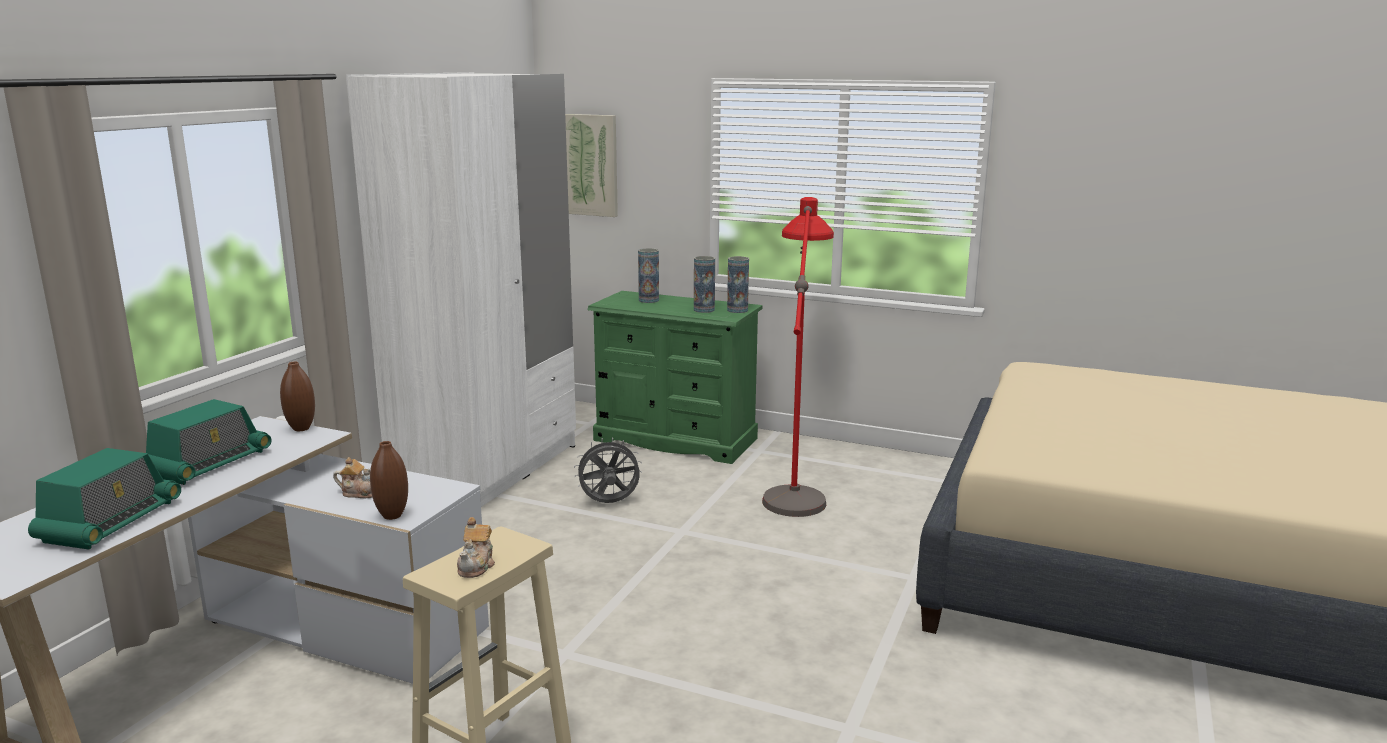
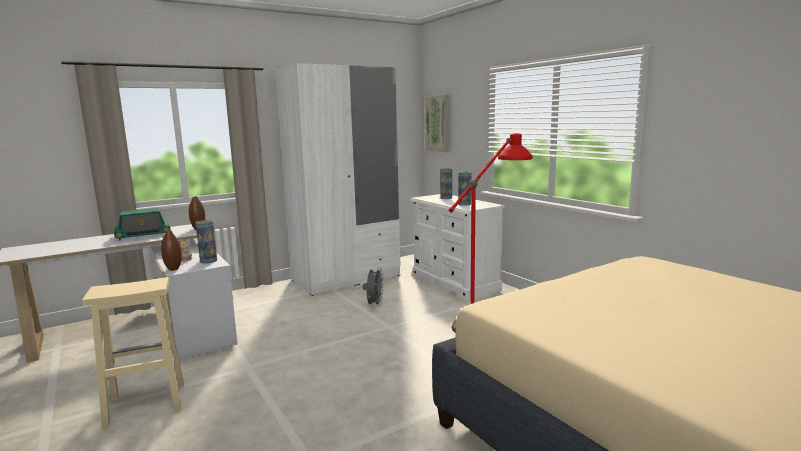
camera: 35 degrees right, 5 degrees down
radio [28,448,181,550] -> none
teapot [457,517,495,578] -> none
grey fan [574,437,642,503] -> grey fan turned 75 degrees clockwise [363,267,384,307]
green dresser [588,291,762,464] -> white dresser [411,194,505,301]
vase [727,256,749,313] -> vase moved to [195,220,217,264]

